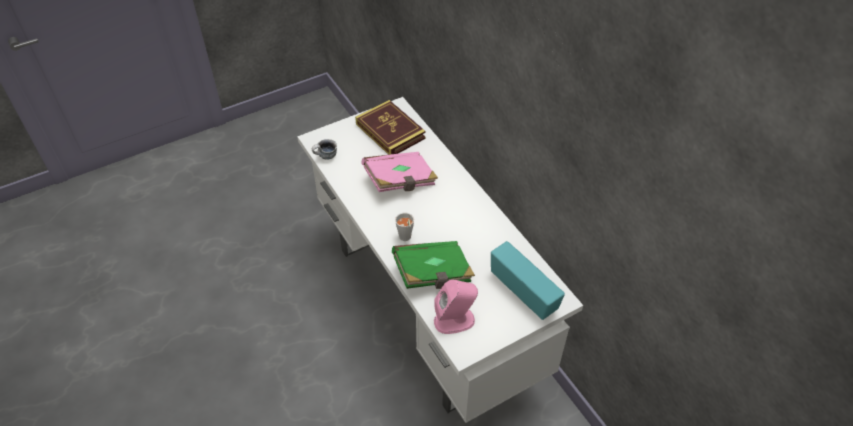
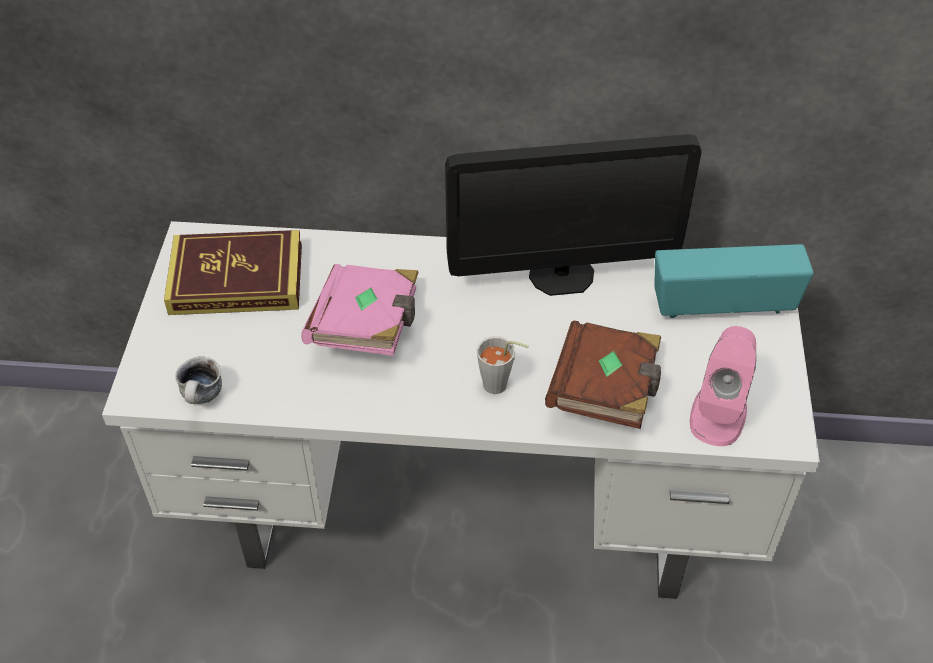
camera: 55 degrees left, 0 degrees up
green book [392,241,475,289] -> brown book [545,320,661,429]
none -> monitor [445,134,702,296]

